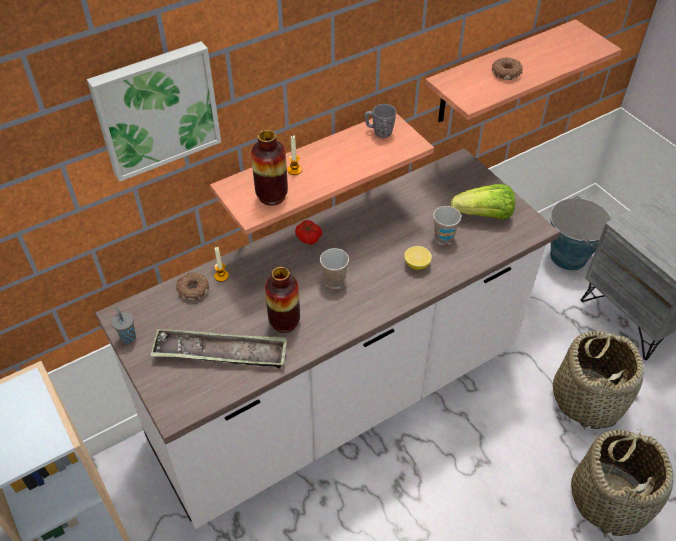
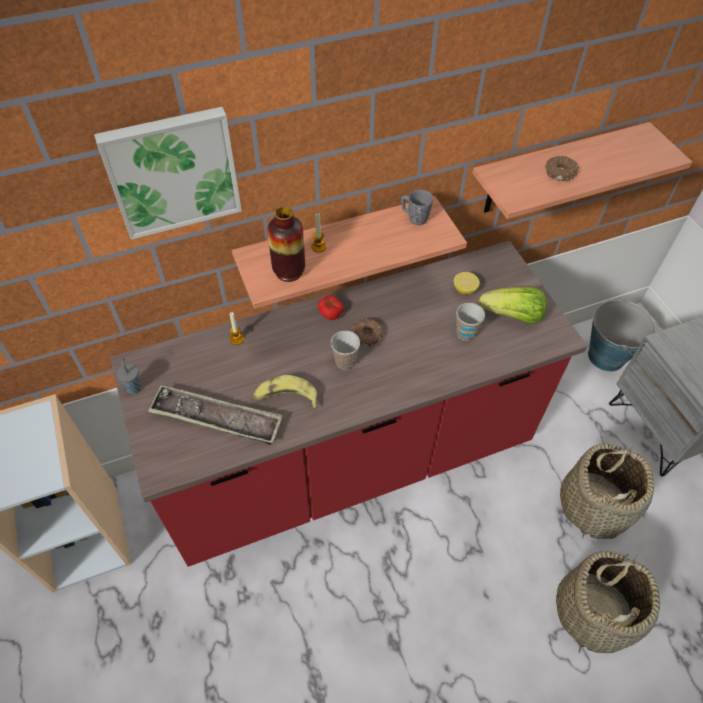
camera: 10 degrees right, 5 degrees up
white counter [95,148,560,529] -> red counter [110,241,587,567]
donut [176,272,209,300] -> donut moved to [351,318,383,346]
vase [265,267,300,333] -> banana [253,375,318,409]
lemon [404,246,432,270] -> lemon moved to [454,272,480,295]

